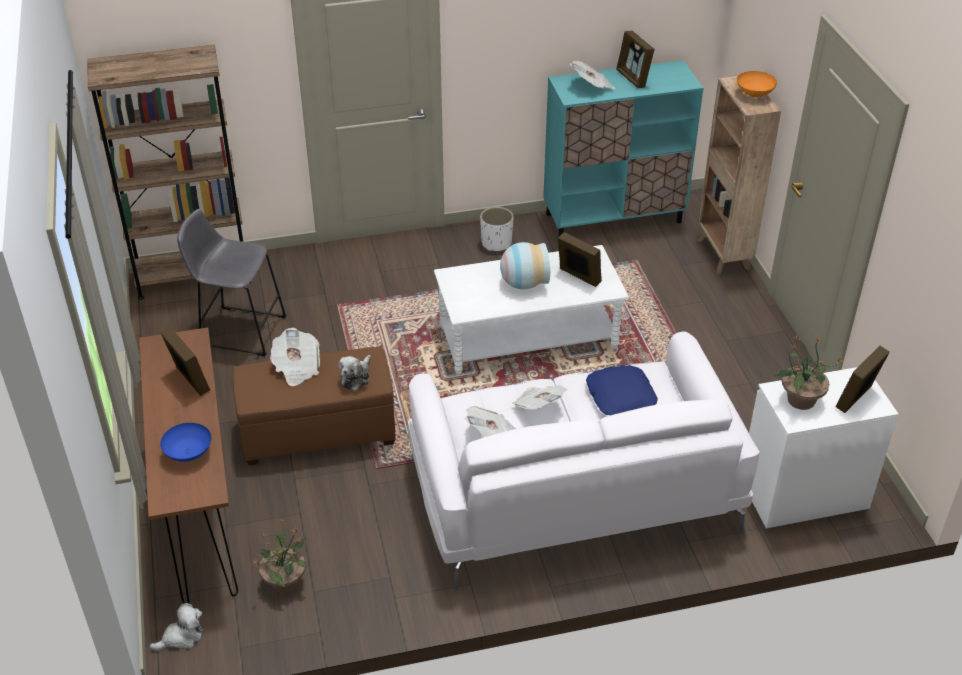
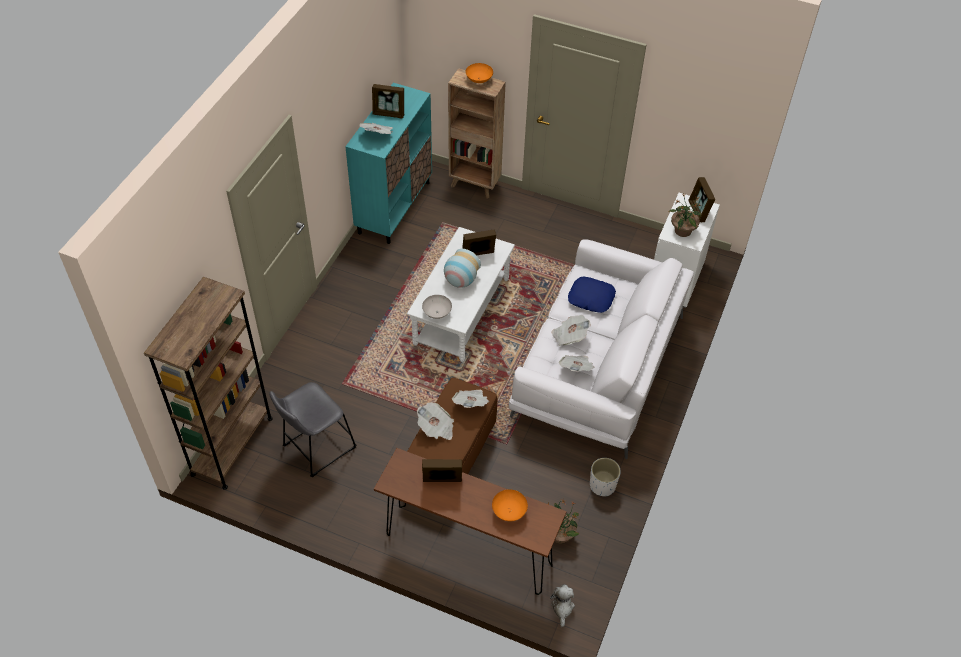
camera: 55 degrees left, 10 degrees up
blue bowl [160,423,211,462] -> orange bowl [492,489,528,521]
plush toy [338,355,371,391] -> newspaper [452,389,489,408]
white planter [480,207,514,251] -> white planter moved to [590,458,621,496]
none -> white bowl [422,295,452,319]

